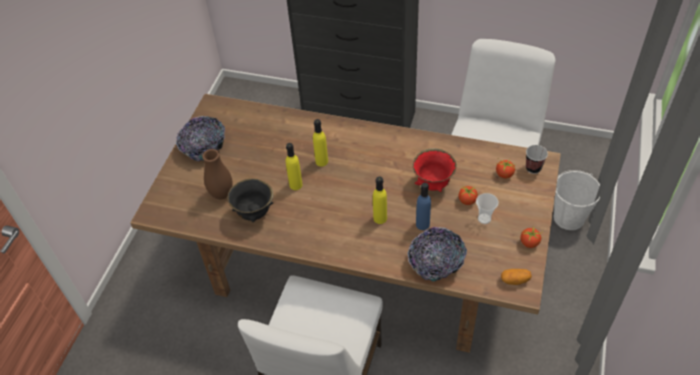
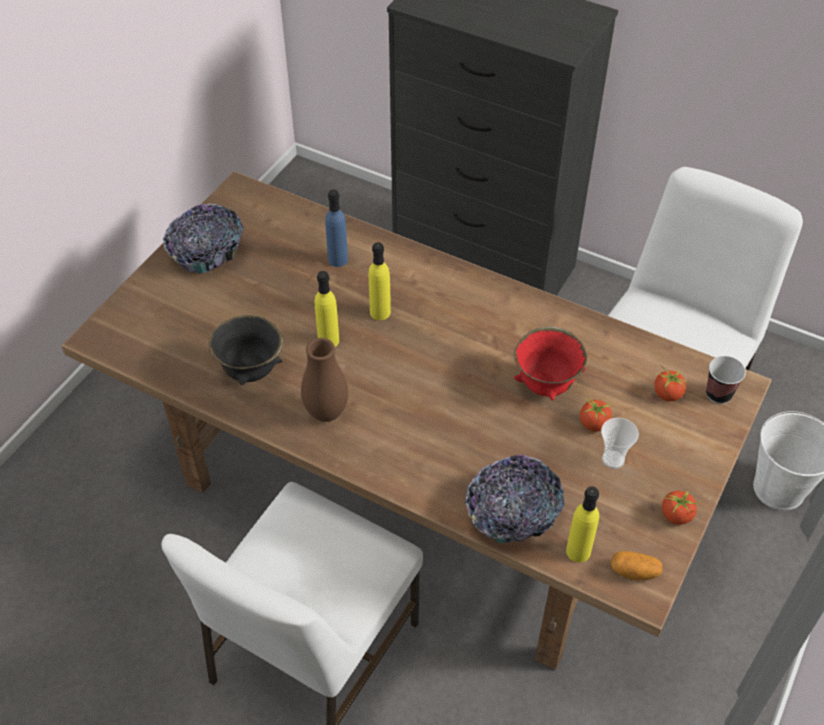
camera: 10 degrees right, 0 degrees up
brown vase [202,149,233,199] -> brown vase moved to [301,338,348,422]
yellow bottle [373,176,387,224] -> yellow bottle moved to [566,486,599,562]
blue bottle [416,183,431,230] -> blue bottle moved to [325,190,348,267]

